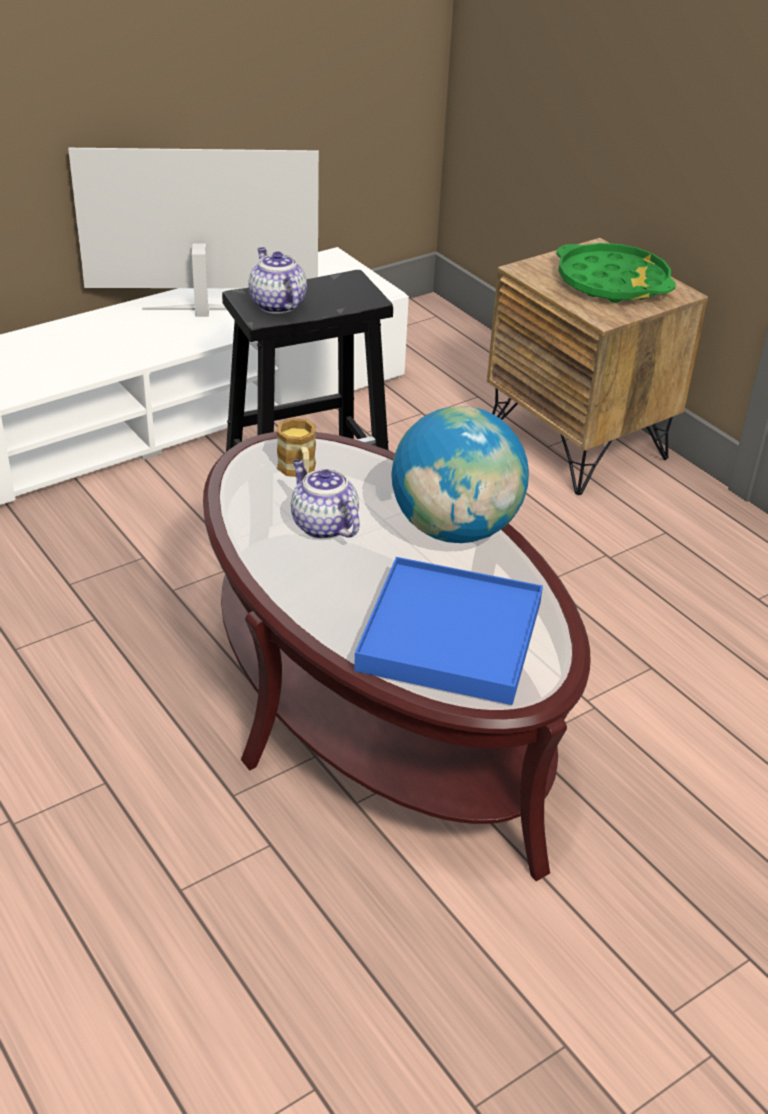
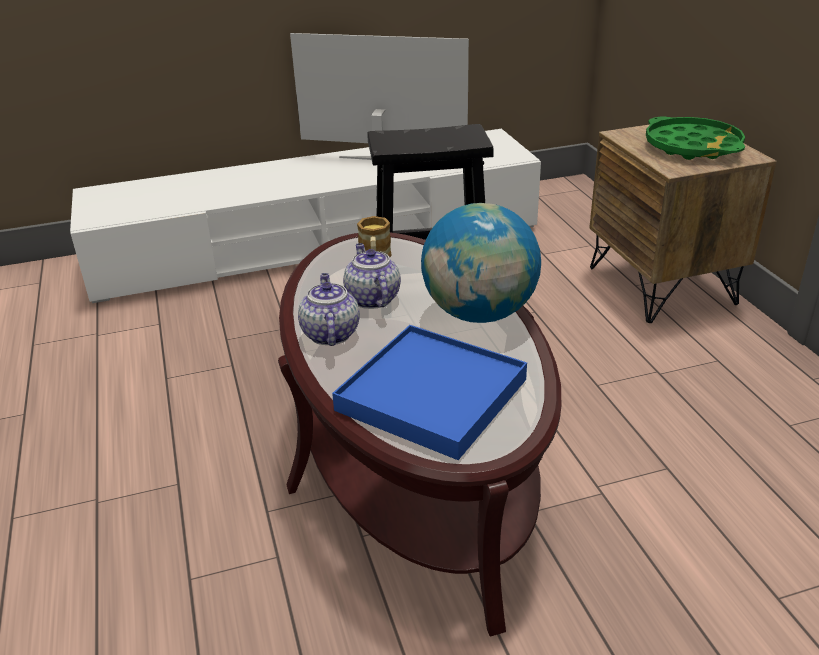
camera: 20 degrees right, 5 degrees down
teapot [248,247,307,313] -> teapot moved to [298,273,360,346]

